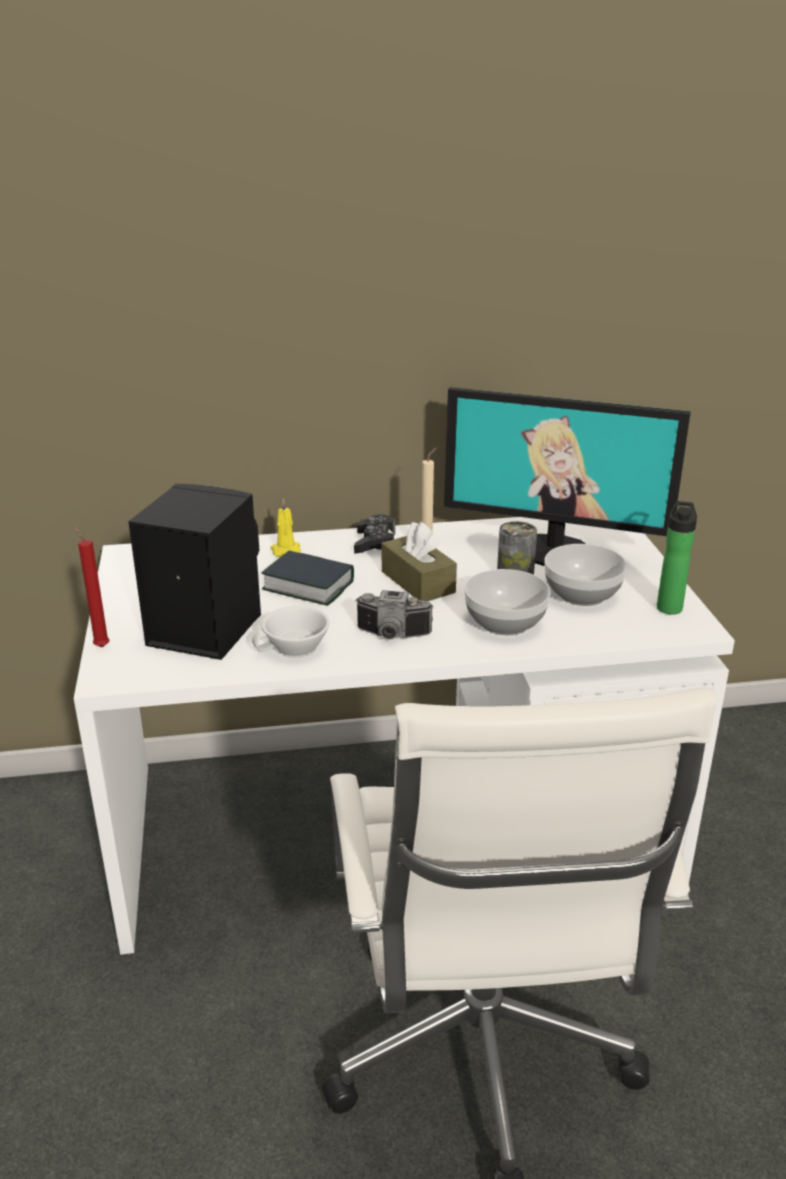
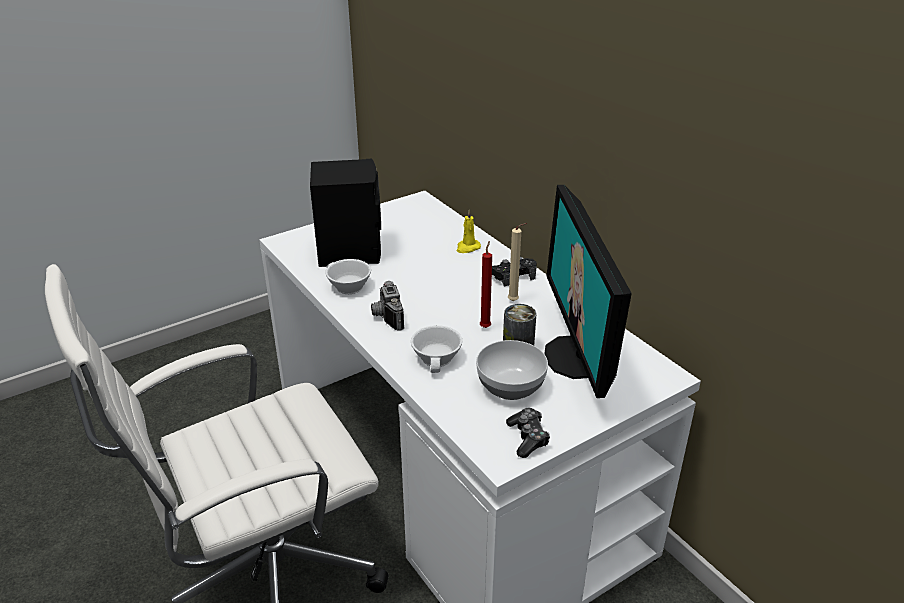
camera: 65 degrees right, 5 degrees up
red candle [74,526,110,647] -> red candle moved to [480,241,492,328]
book [261,551,354,606] -> none
brown tissue box [382,522,457,601] -> none
bowl [464,569,551,635] -> white cup [411,325,462,373]
bottle [657,501,697,615] -> game controller [506,408,550,458]

